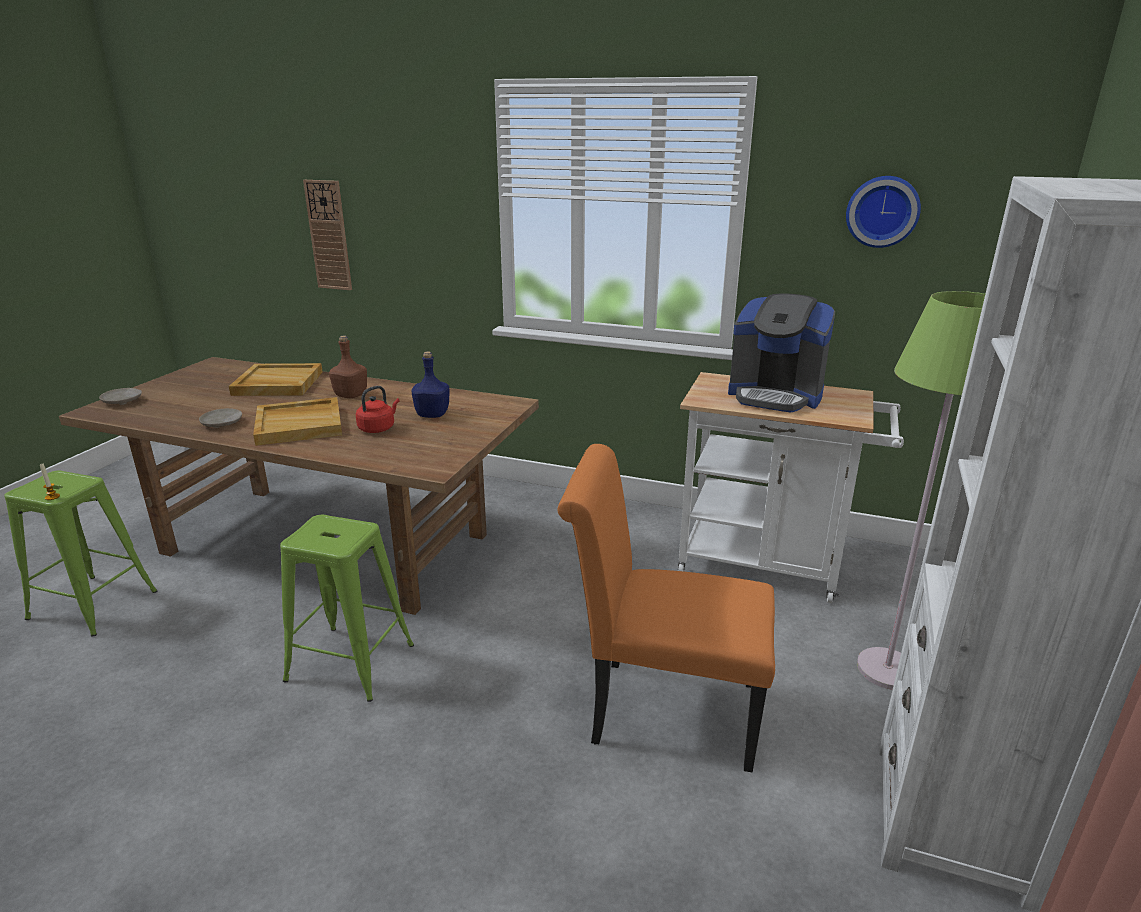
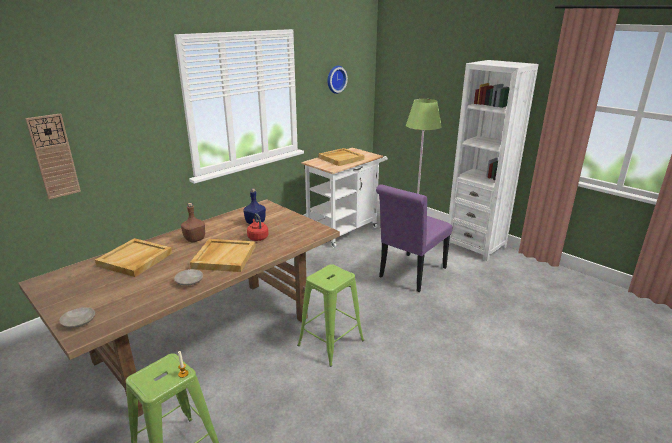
camera: 65 degrees left, 0 degrees up
orange chair [557,444,775,772] -> purple chair [376,184,452,292]
coffee machine [728,294,835,413] -> beige tray [318,148,364,166]

